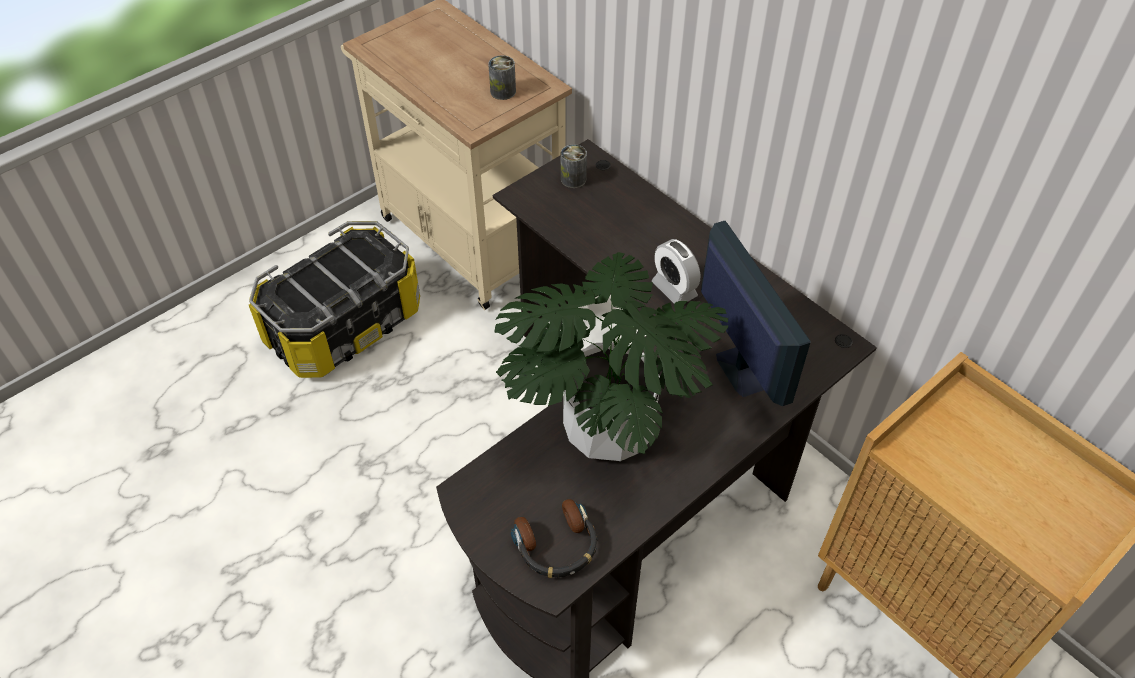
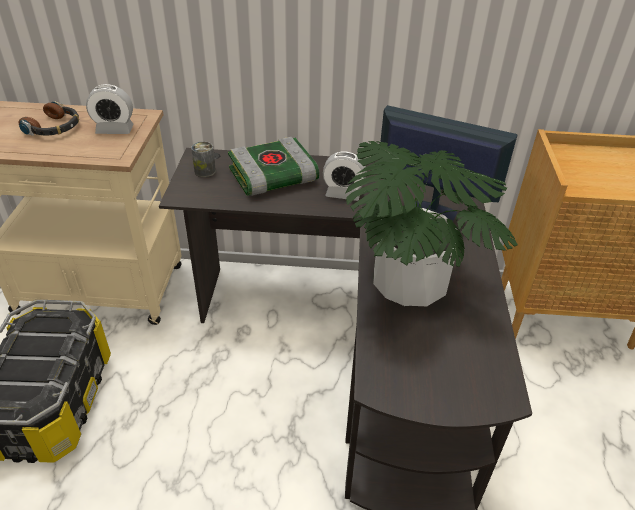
camera: 45 degrees left, 10 degrees down
can [488,55,516,100] -> alarm clock [86,84,133,134]
headphones [511,499,597,578] -> headphones moved to [19,101,79,136]
none -> book [228,137,319,196]

